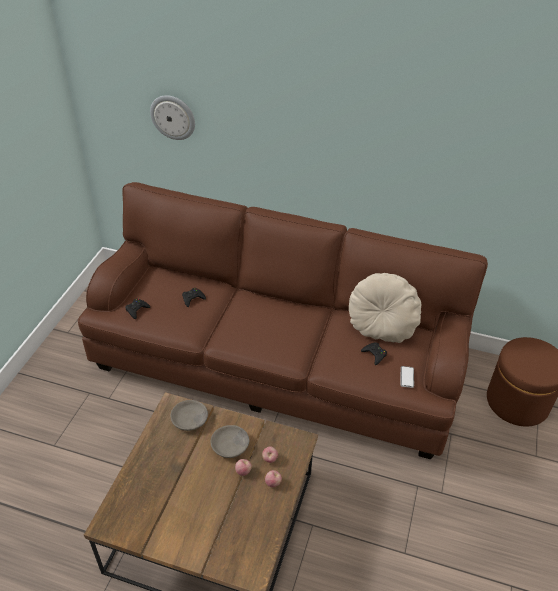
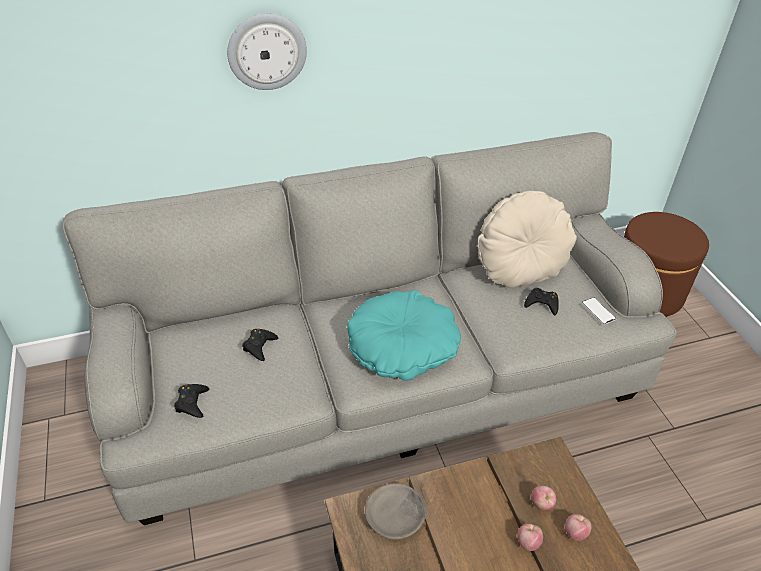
camera: 35 degrees left, 0 degrees up
brown sofa [78,182,488,459] -> grey sofa [62,132,677,525]
wall clock [150,95,195,140] -> wall clock moved to [227,14,307,90]
grey bowl [211,425,249,458] -> none
none -> turquoise pillow [347,290,461,381]

